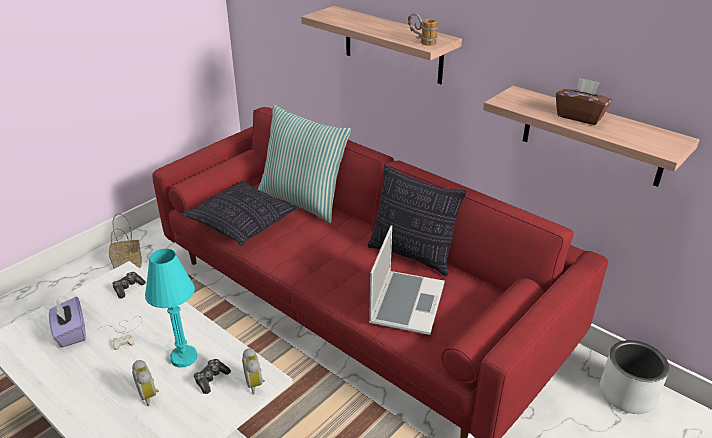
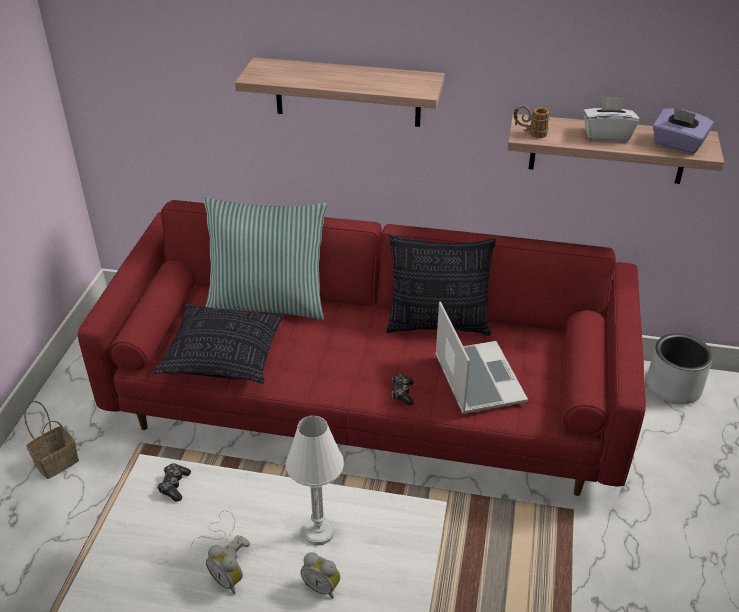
camera: 30 degrees left, 5 degrees up
purple tissue box [49,297,86,347] -> purple tissue box moved to [653,107,714,154]
turquoise table lamp [145,249,197,368] -> white table lamp [286,416,344,545]
game controller [194,359,231,394] -> game controller moved to [392,374,414,405]
alarm clock [242,348,265,394] -> alarm clock moved to [206,545,243,594]
mug [408,13,438,46] -> mug moved to [514,105,550,138]
brown tissue box [556,78,612,125] -> white tissue box [583,96,640,141]

